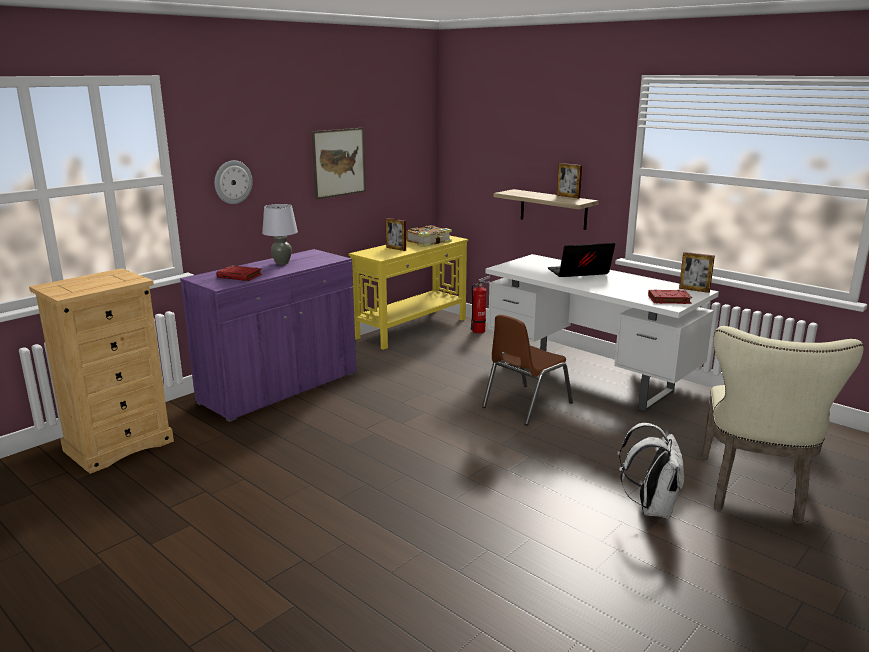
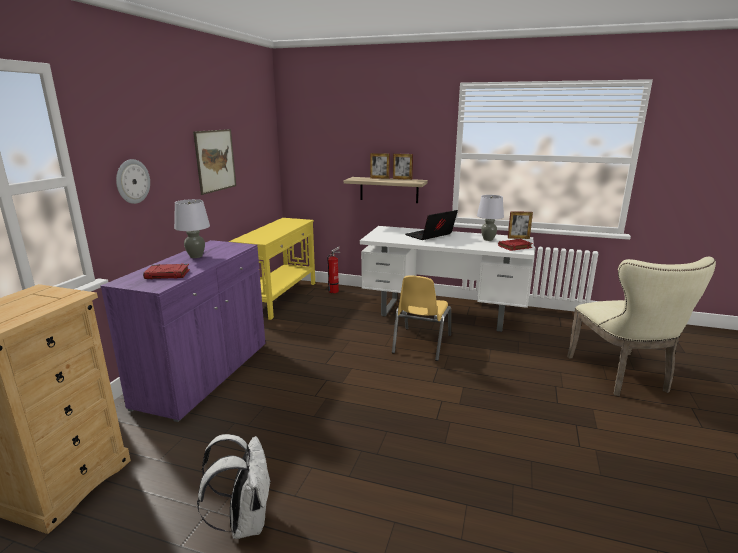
camera: 25 degrees left, 0 degrees up
picture frame [386,218,406,251] -> picture frame moved to [370,153,390,179]
book [406,225,452,247] -> none
brown chair [482,315,573,425] -> yellow chair [392,275,451,361]
white backpack [619,423,684,519] -> white backpack moved to [197,434,271,539]
none -> grey table lamp [477,195,504,241]

